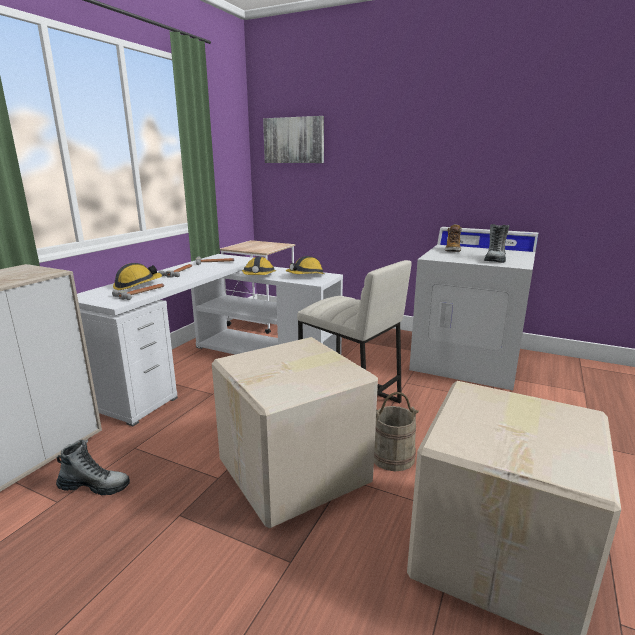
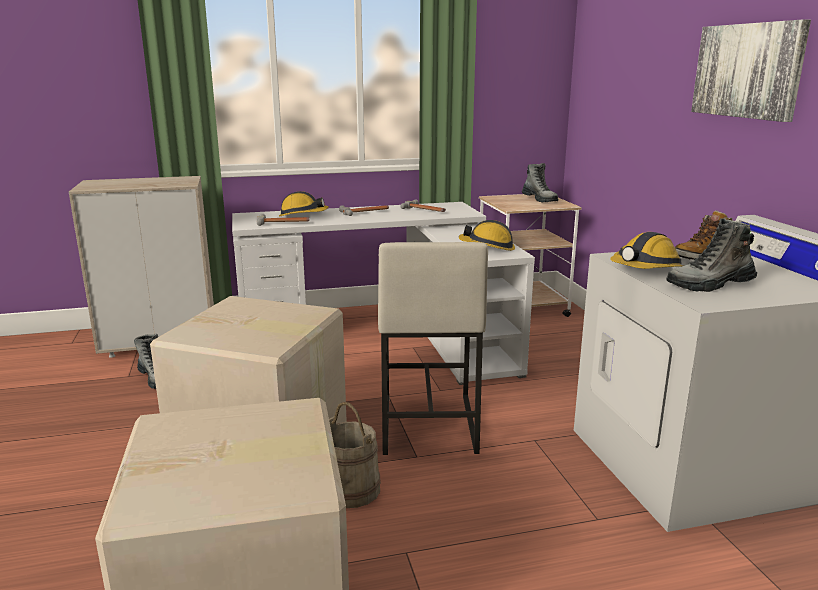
camera: 50 degrees right, 0 degrees up
hard hat [242,257,276,275] -> hard hat moved to [610,232,683,269]
picture [263,116,324,163] -> picture moved to [691,19,811,122]
none -> boot [522,163,558,202]

